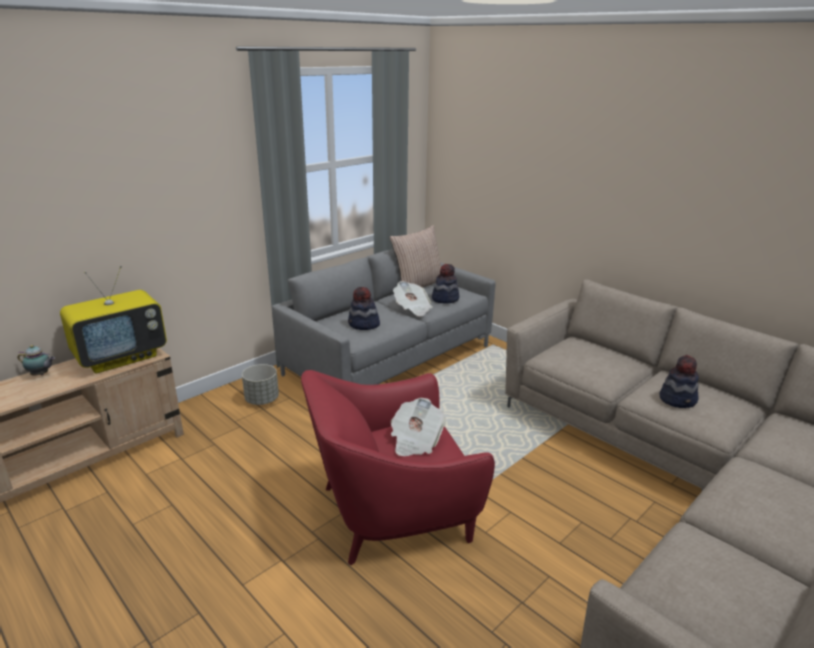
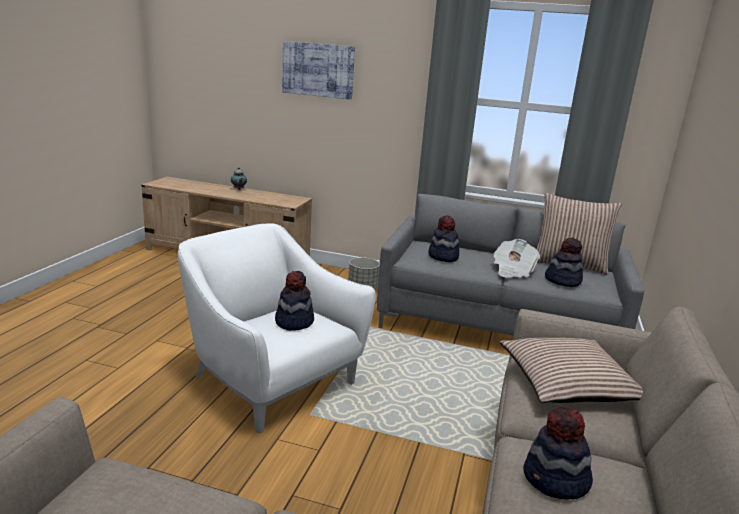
camera: 60 degrees right, 5 degrees down
television [60,266,167,374] -> none
red armchair [301,370,495,565] -> white armchair [178,223,376,433]
newspaper [390,398,446,456] -> hat [275,271,314,331]
none -> picture [282,41,355,100]
none -> pillow [500,338,643,403]

